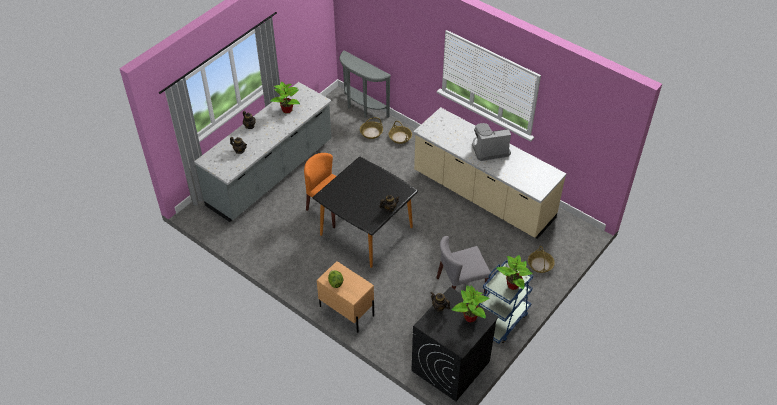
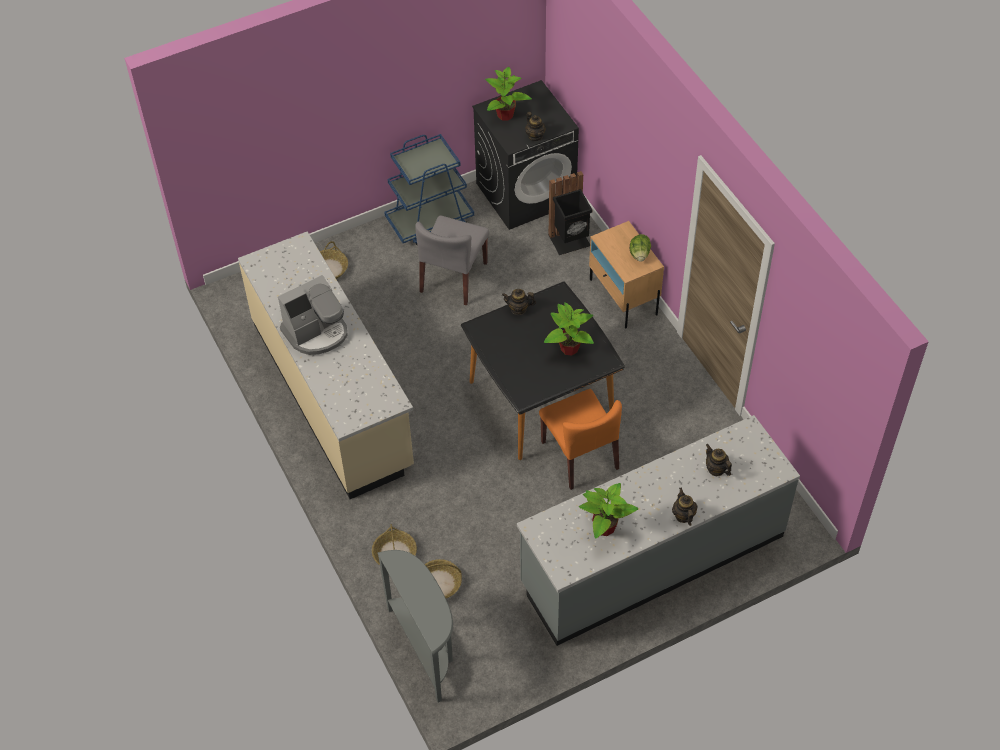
camera: 155 degrees left, 5 degrees up
grey chair [436,236,491,294] -> grey chair turned 105 degrees clockwise [415,216,489,306]
coffee machine [472,123,511,161] -> coffee machine turned 45 degrees counterclockwise [278,275,348,355]
potted plant [496,255,533,290] -> potted plant moved to [544,302,594,356]
none -> black trash can [548,171,592,255]

